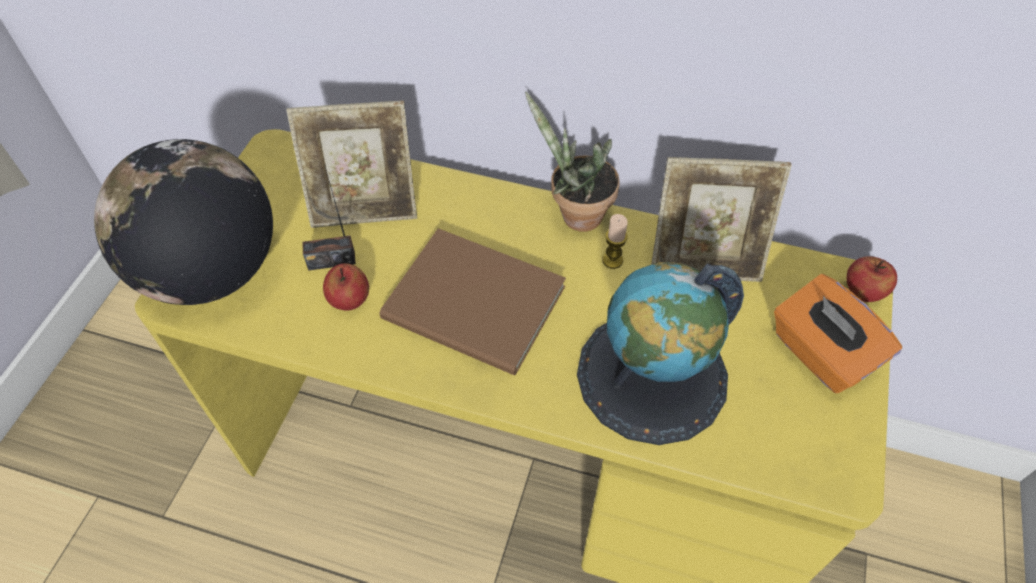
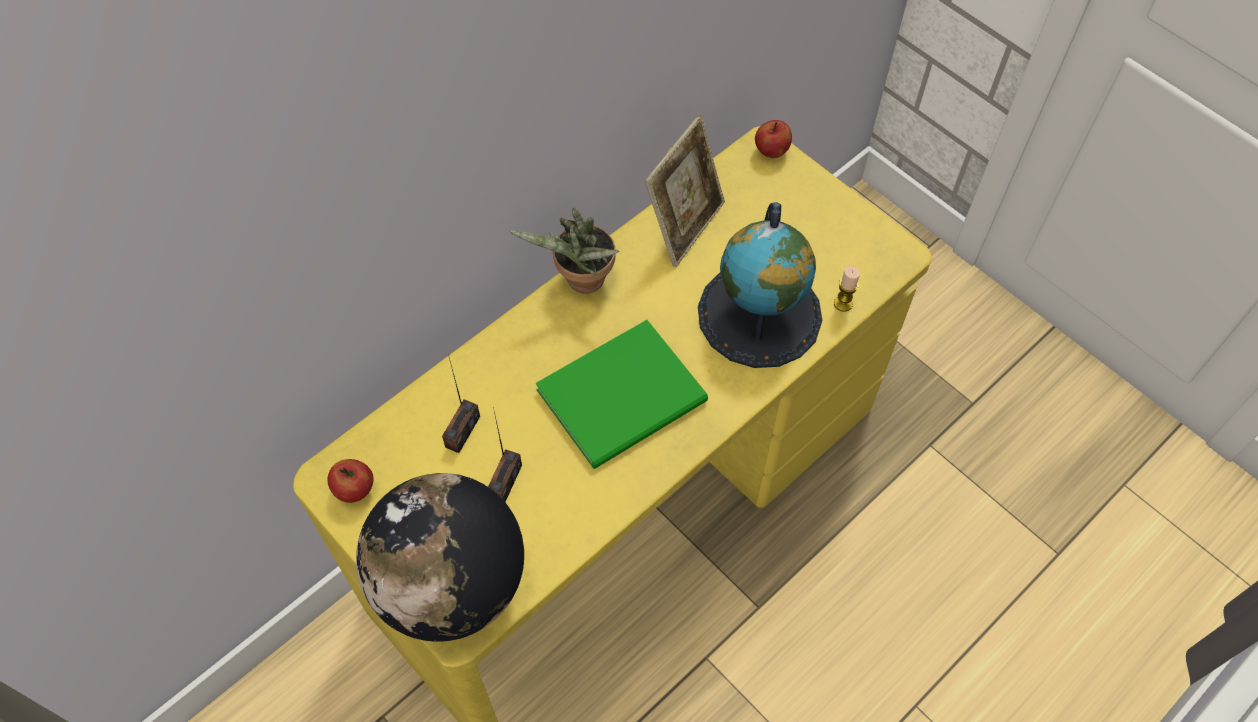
camera: 60 degrees left, 5 degrees up
picture frame [286,101,417,228] -> radio [442,354,480,453]
apple [323,263,369,310] -> apple moved to [328,459,374,503]
brown book [379,228,566,375] -> green book [536,320,708,469]
candle [602,214,628,269] -> candle moved to [834,266,860,312]
orange tissue box [774,274,902,393] -> none

